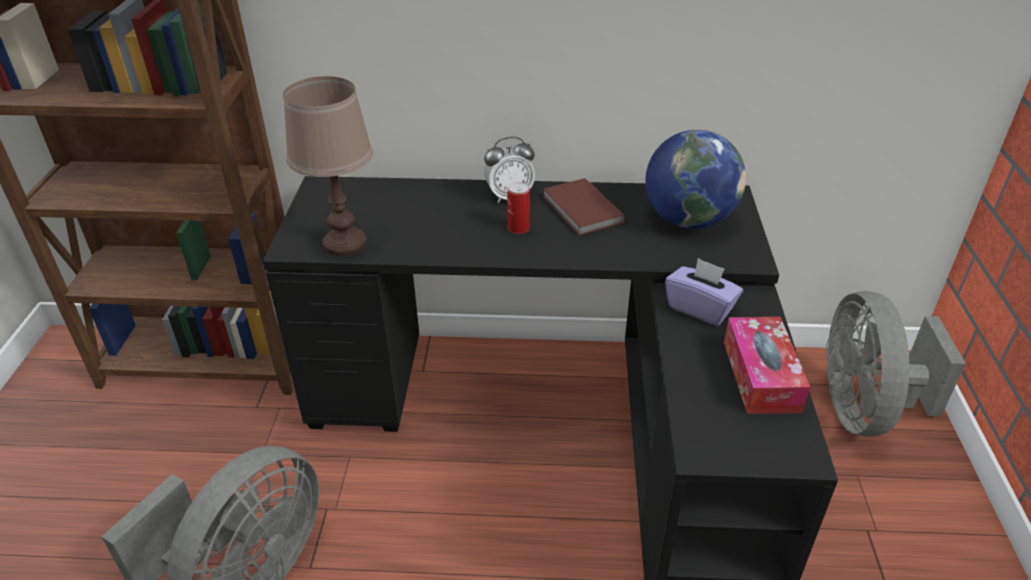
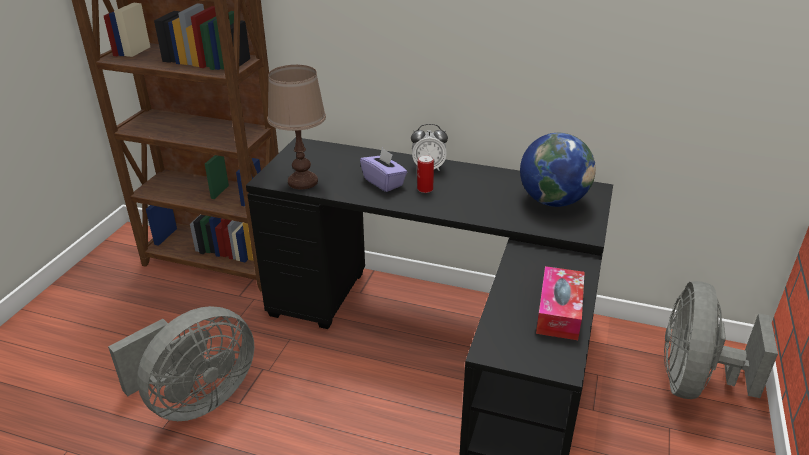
camera: 15 degrees right, 5 degrees down
brown book [543,178,625,235] -> none
purple tissue box [665,258,743,326] -> purple tissue box moved to [360,148,407,192]

